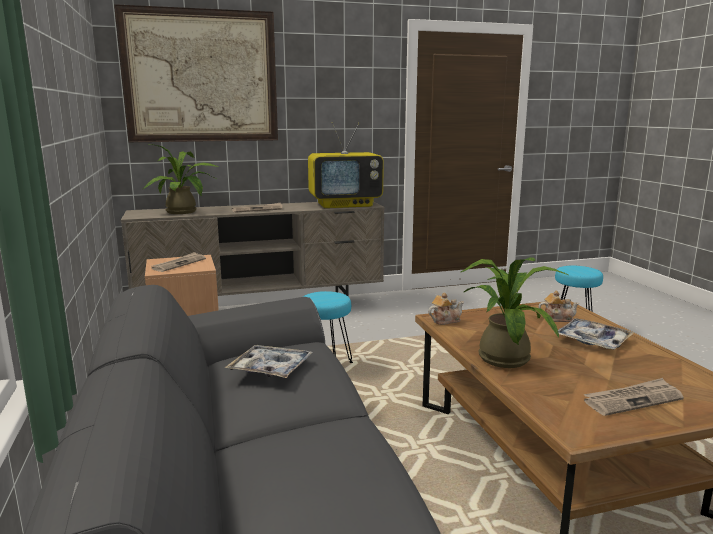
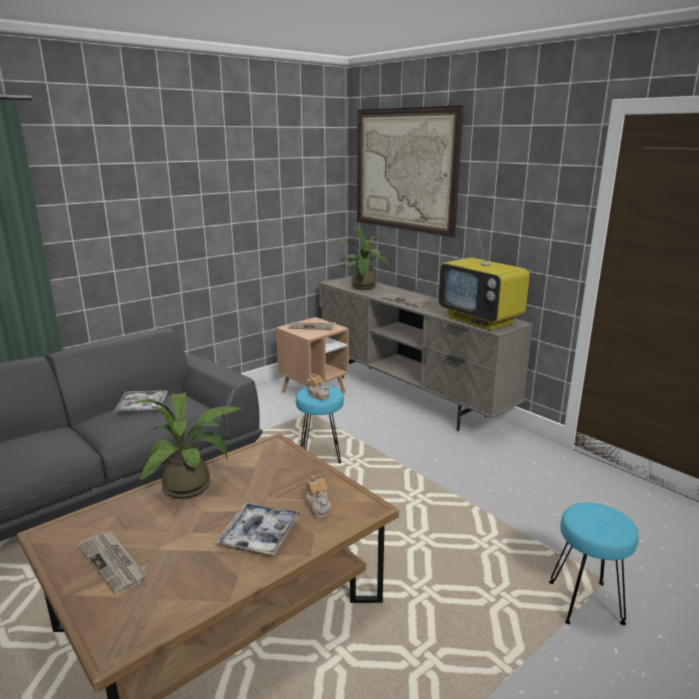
camera: 65 degrees right, 5 degrees up
teapot [428,293,464,325] -> teapot moved to [306,373,330,400]

